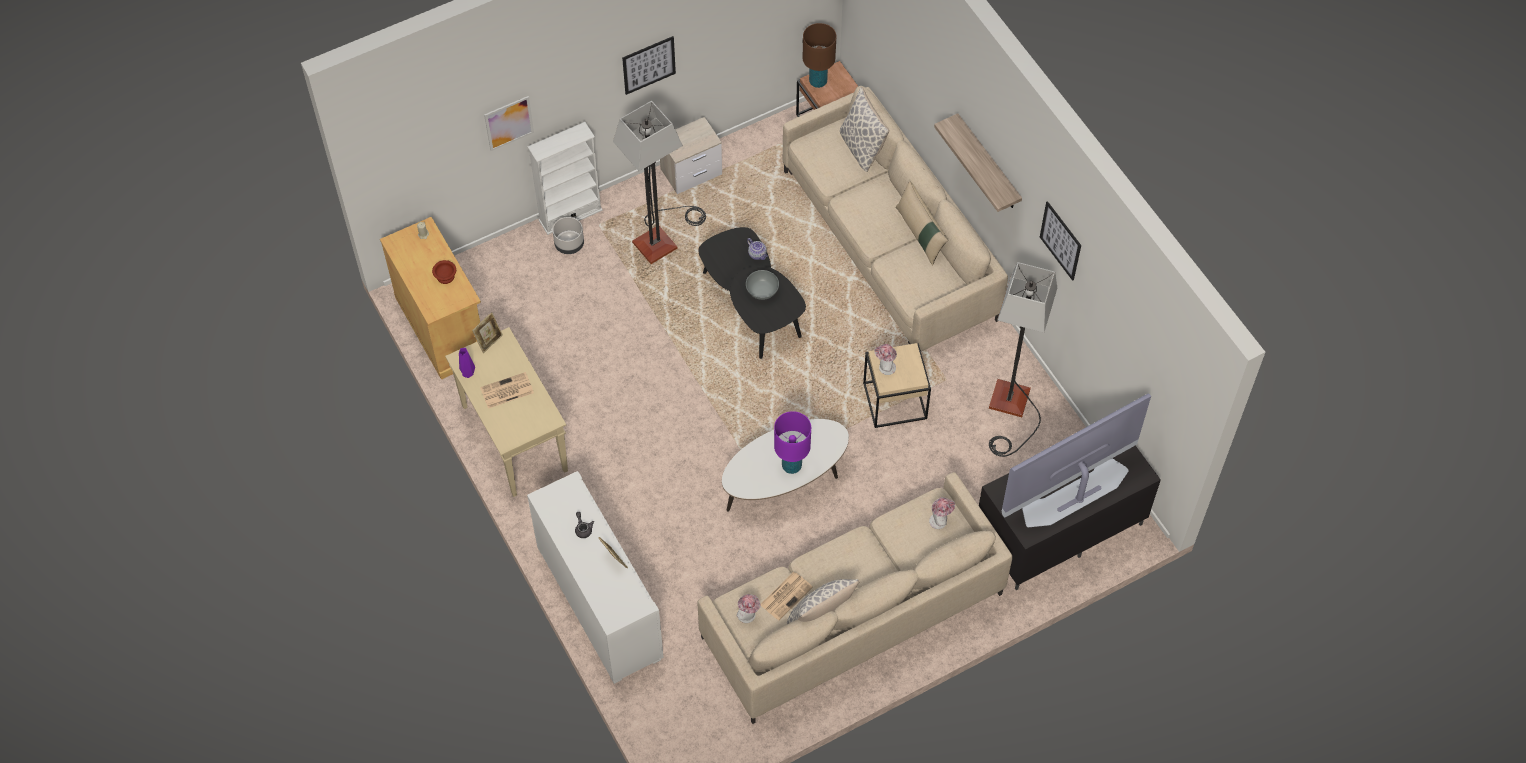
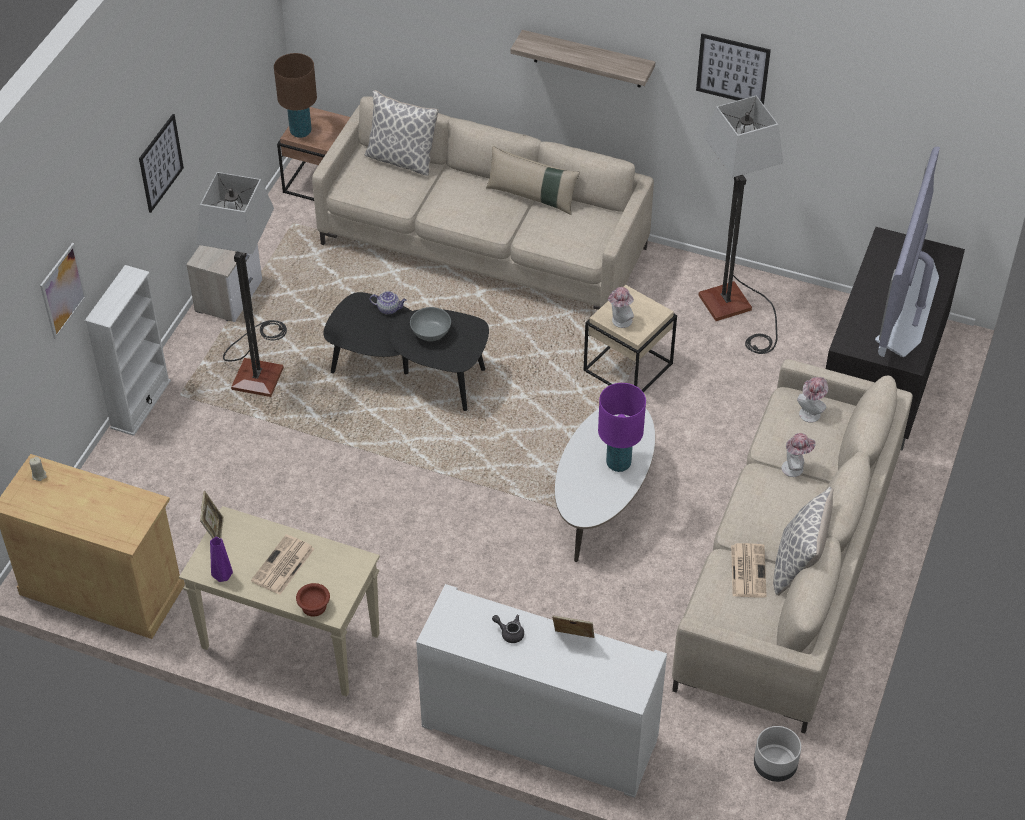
camera: 40 degrees left, 10 degrees down
brown bowl [432,260,456,284] -> brown bowl moved to [296,583,330,617]
grey planter [552,217,584,254] -> grey planter moved to [754,726,801,782]
hat [737,594,761,623] -> hat moved to [782,433,816,477]

